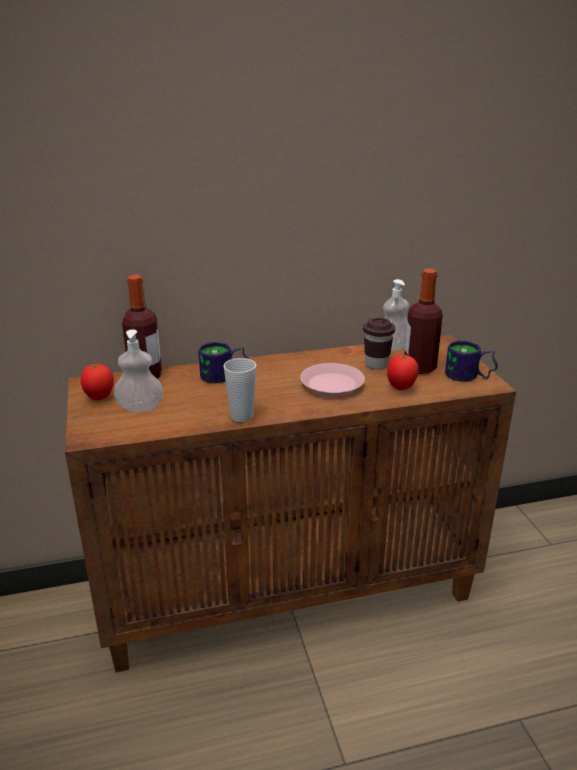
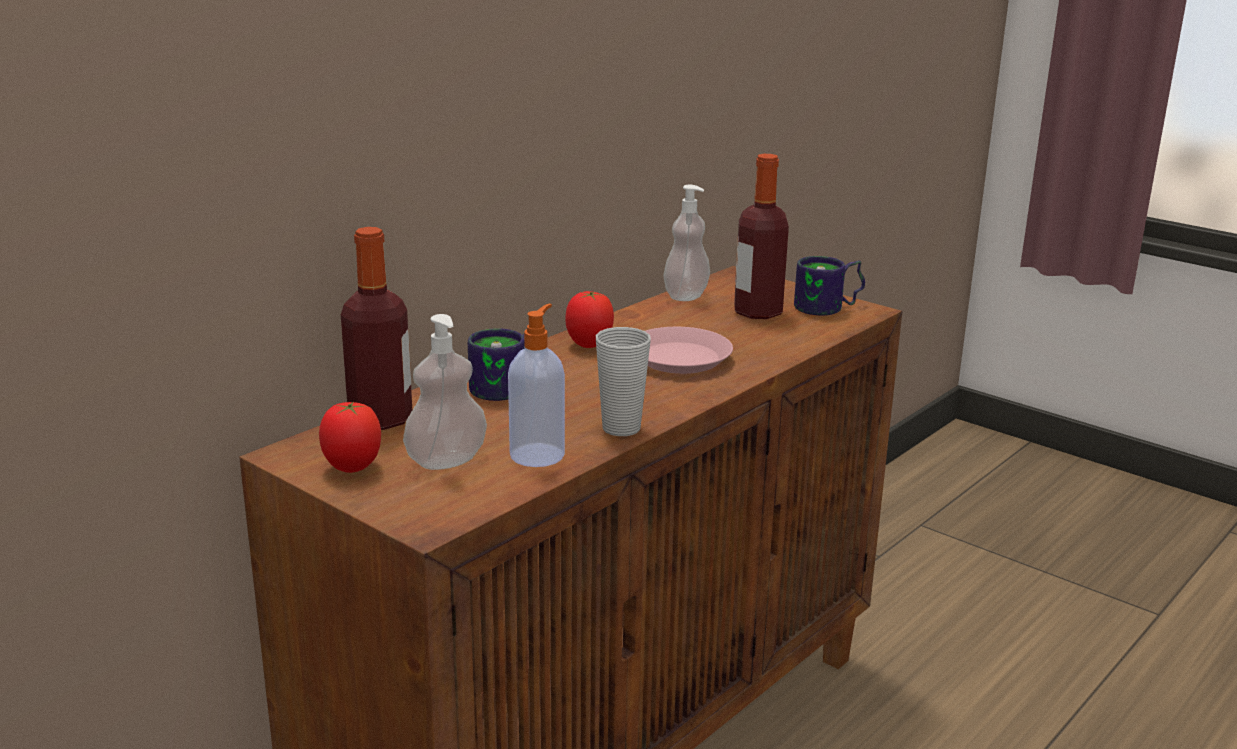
camera: 35 degrees left, 5 degrees down
brown cup [363,317,395,369] -> none
tomato [387,355,419,390] -> tomato moved to [565,291,614,348]
none -> soap dispenser [508,304,565,467]

